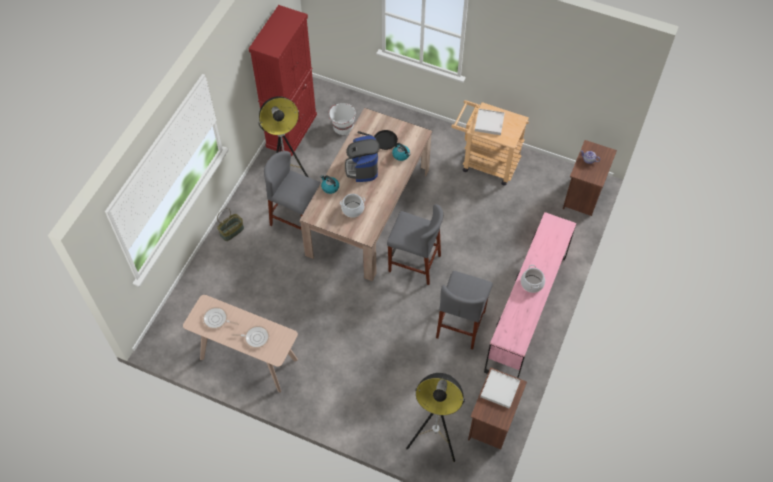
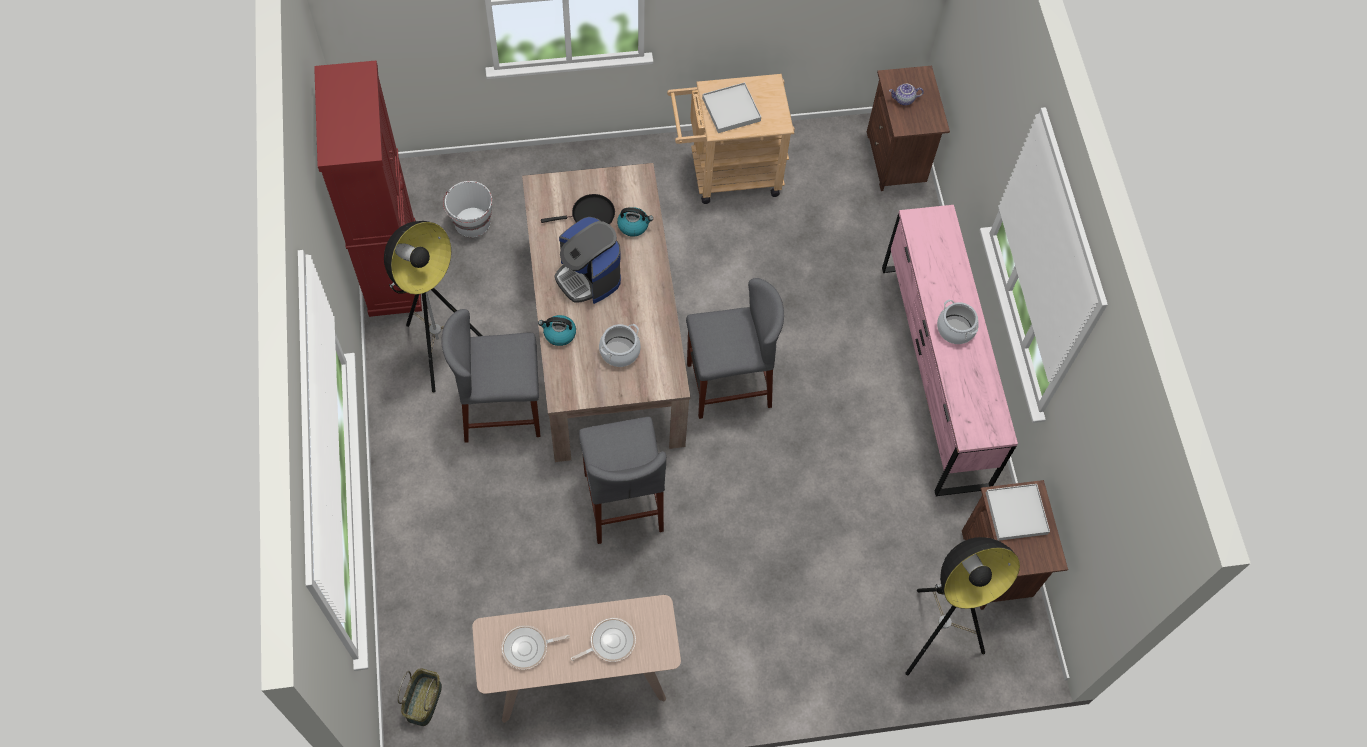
camera: 35 degrees left, 5 degrees up
basket [217,208,244,241] -> basket moved to [397,668,442,726]
grey stool [436,271,493,350] -> grey stool moved to [579,417,666,544]

